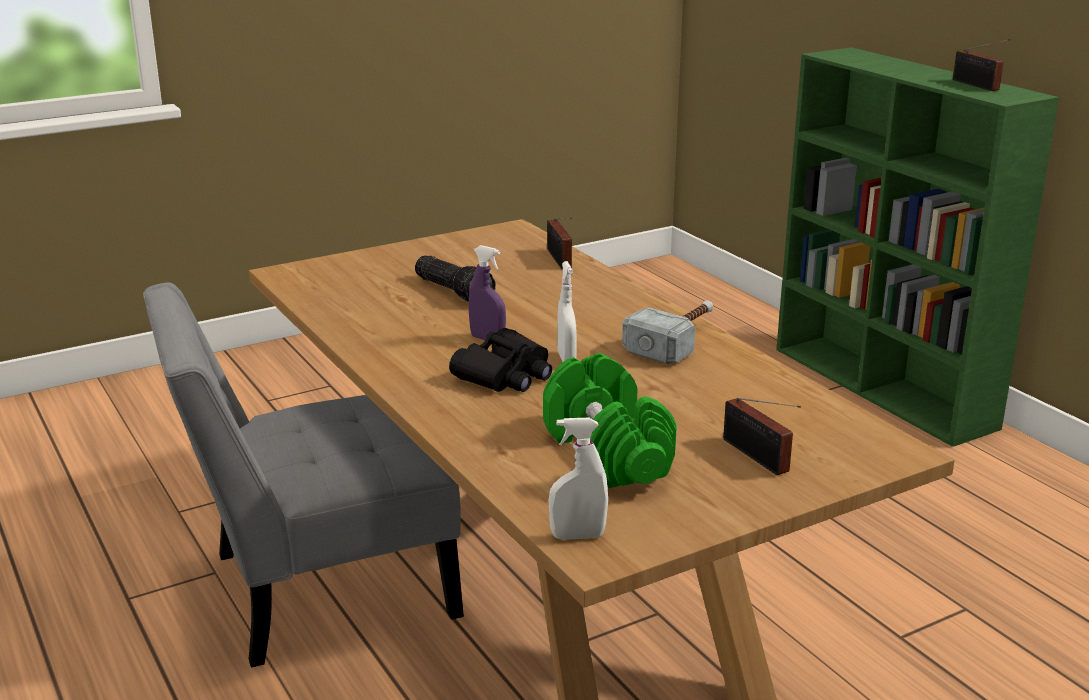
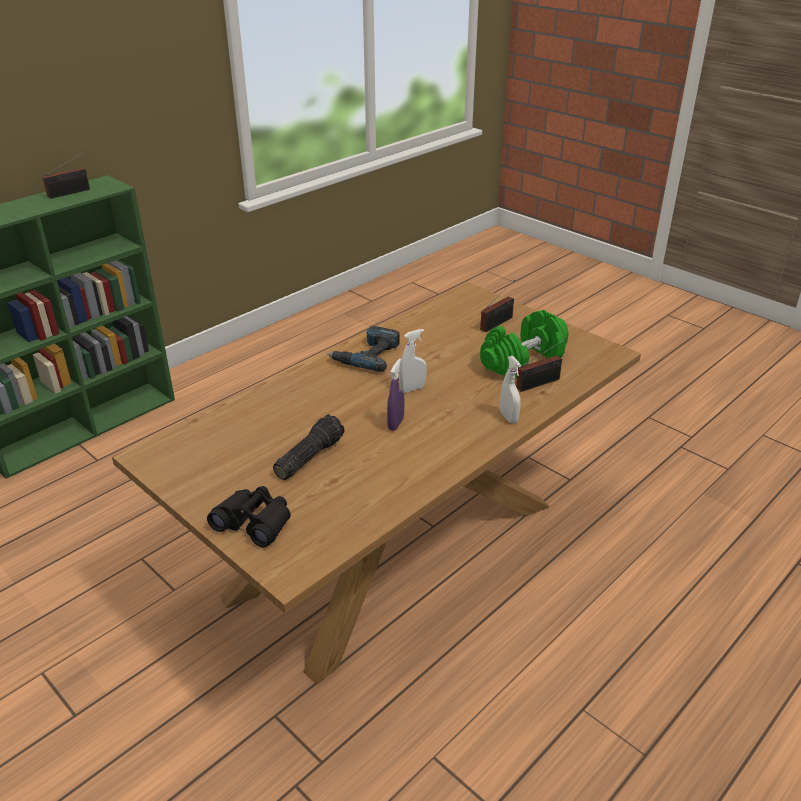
camera: 105 degrees left, 10 degrees up
grey chair [143,283,464,668] -> none
black binoculars [449,328,552,392] -> black binoculars moved to [207,486,291,547]
radio [547,218,572,270] -> radio moved to [516,339,565,392]
white spray bottle [549,418,608,540] -> white spray bottle moved to [500,356,521,424]
hammer [622,300,713,364] -> power drill [328,326,400,372]

